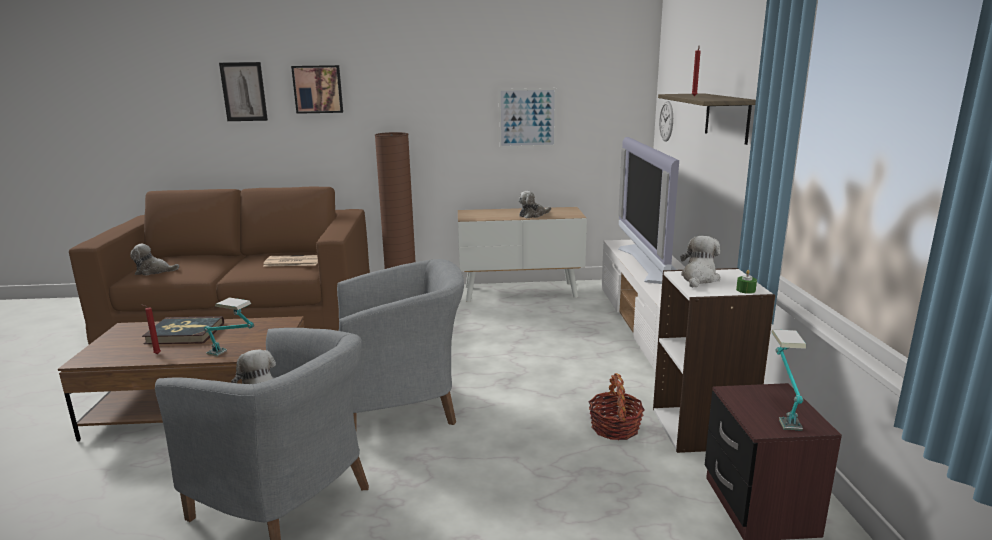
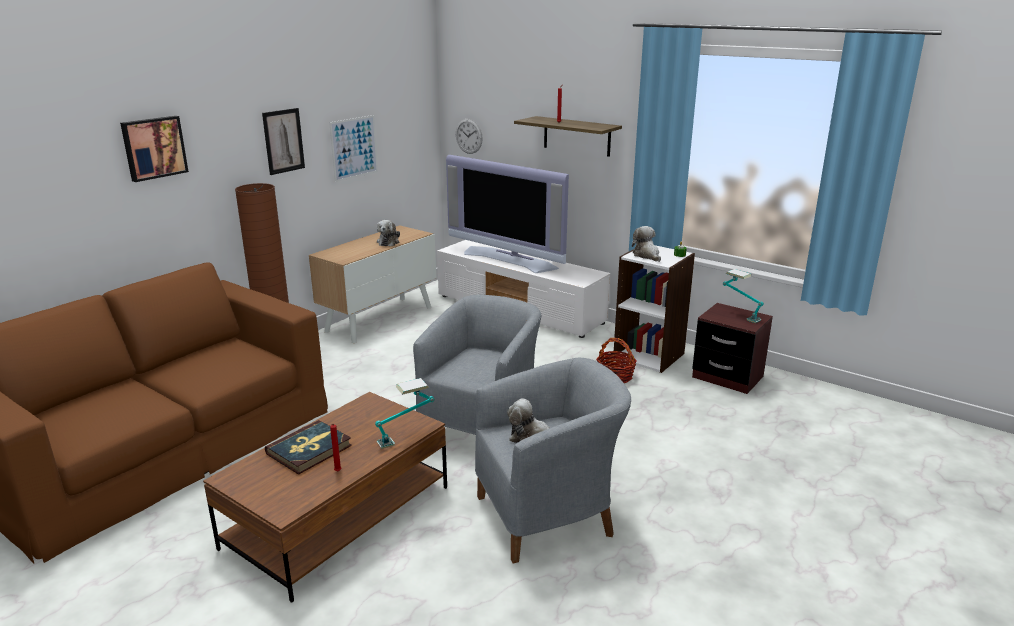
camera: 50 degrees left, 5 degrees up
plush toy [130,244,179,276] -> none
picture [219,62,268,121] -> picture moved to [262,108,305,175]
newspaper [263,255,318,267] -> none

